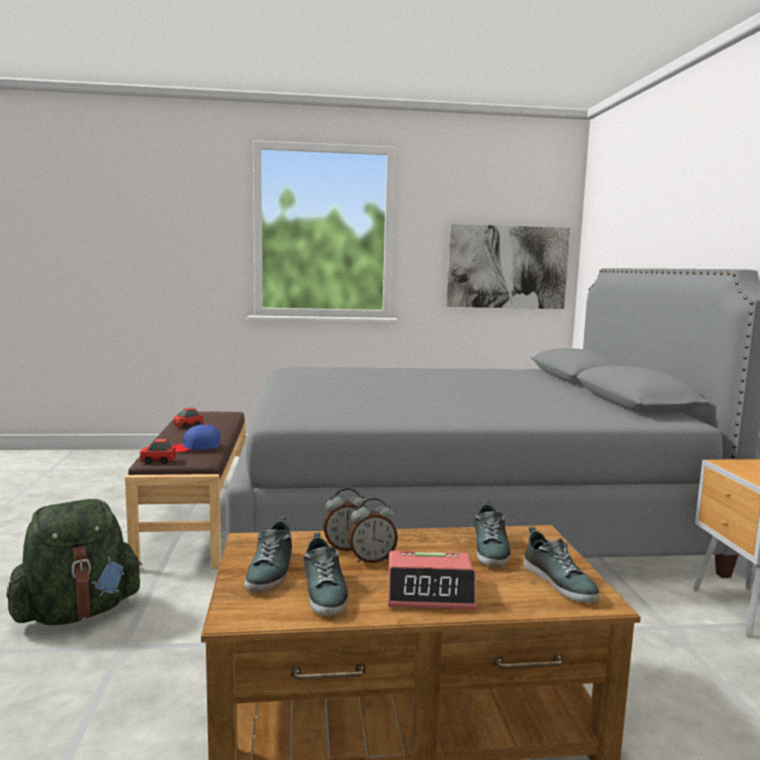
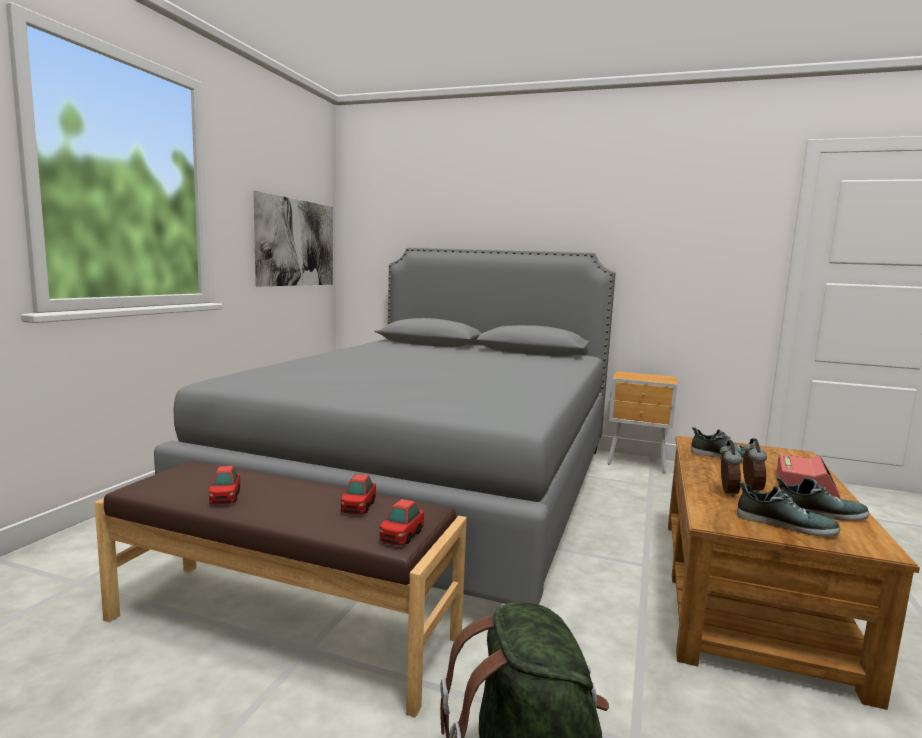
camera: 65 degrees left, 0 degrees up
blue cap [171,424,221,453] -> toy car [341,474,376,514]
shoe [524,527,600,603] -> none

